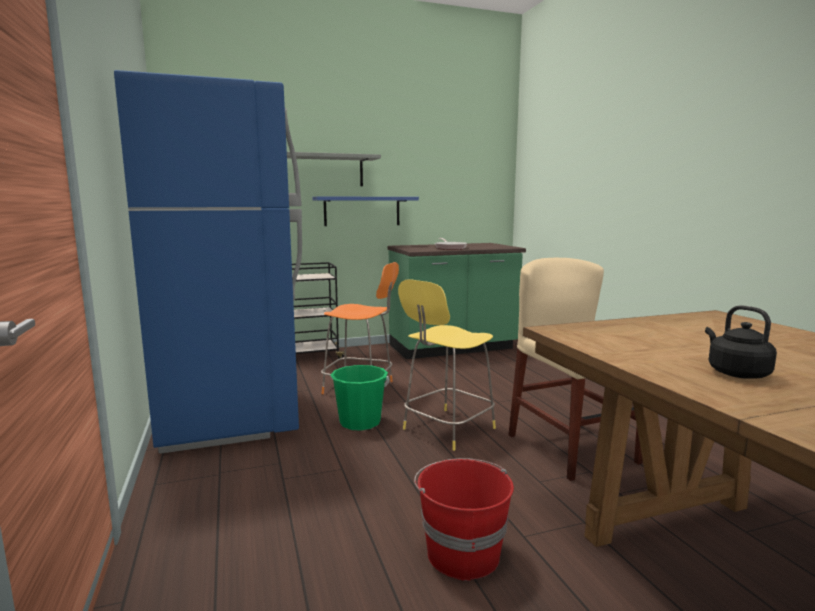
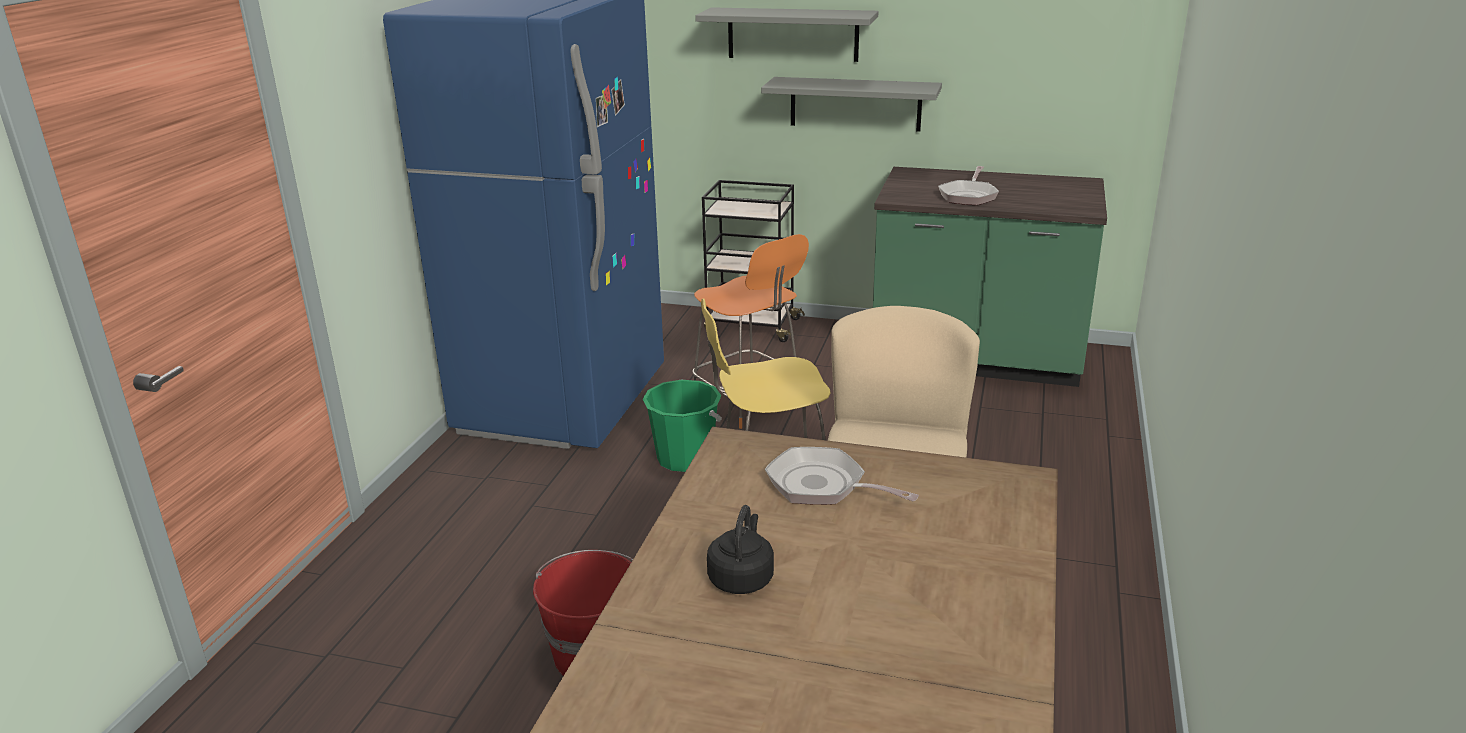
camera: 35 degrees right, 15 degrees up
blue shelf [312,196,419,226] -> grey shelf [761,77,942,132]
none -> frying pan [765,447,919,505]

